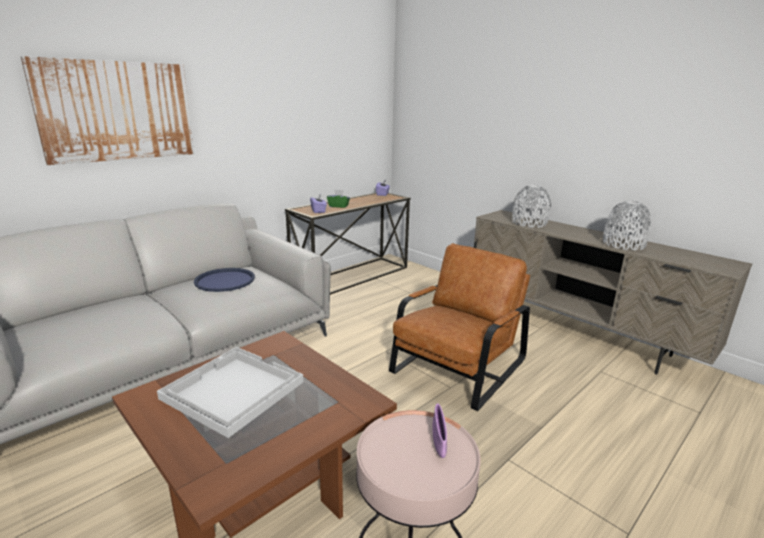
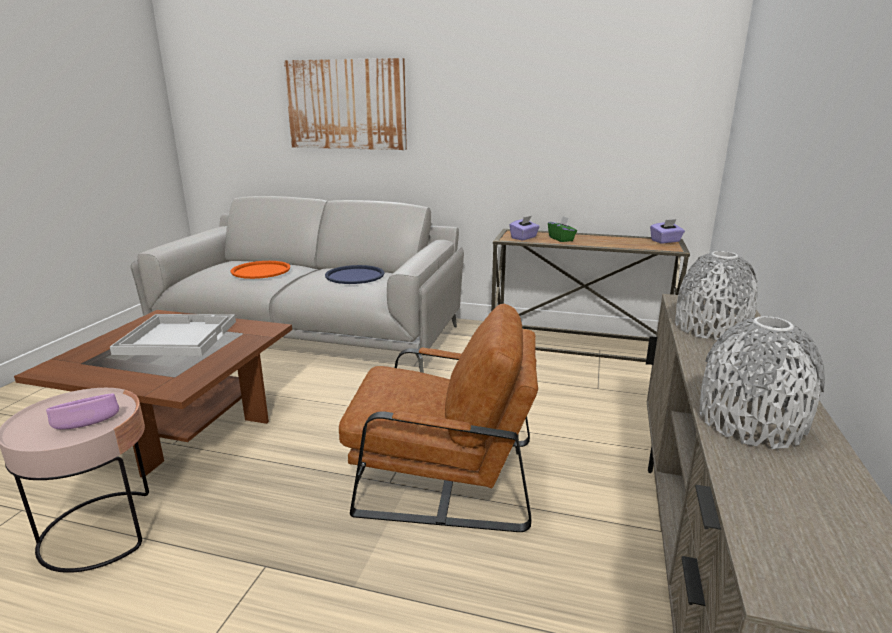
camera: 60 degrees right, 0 degrees up
none -> orange tray [230,261,290,279]

